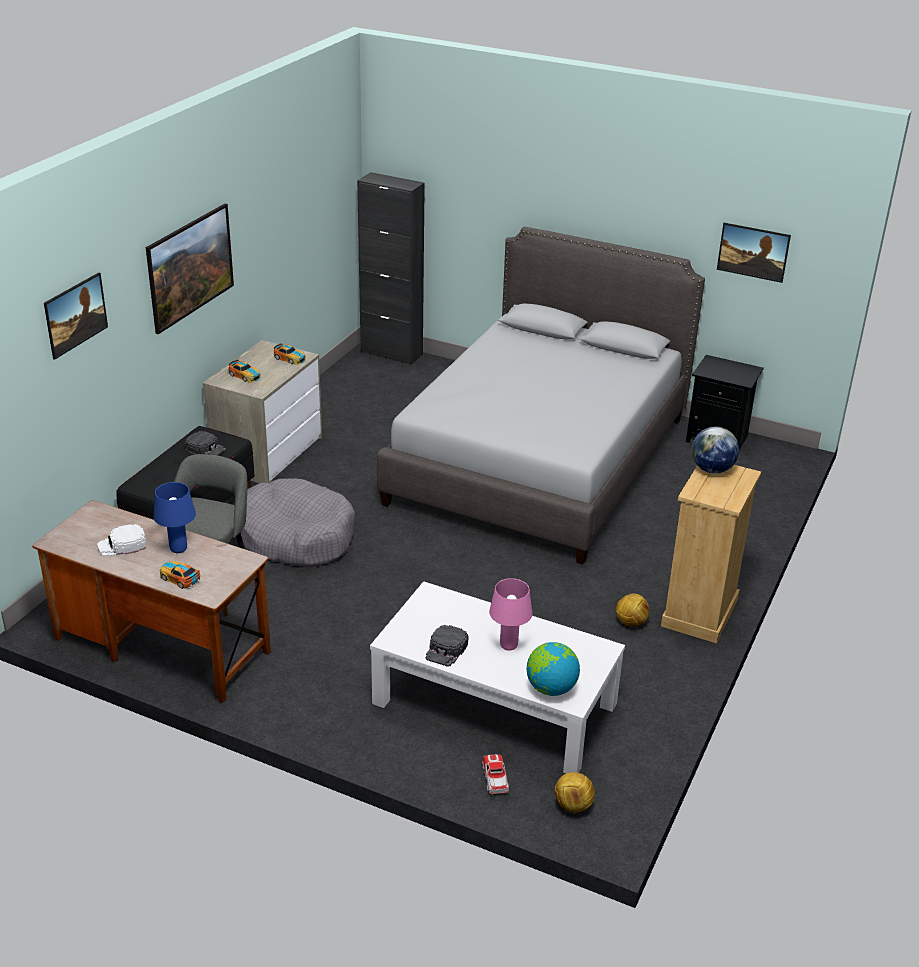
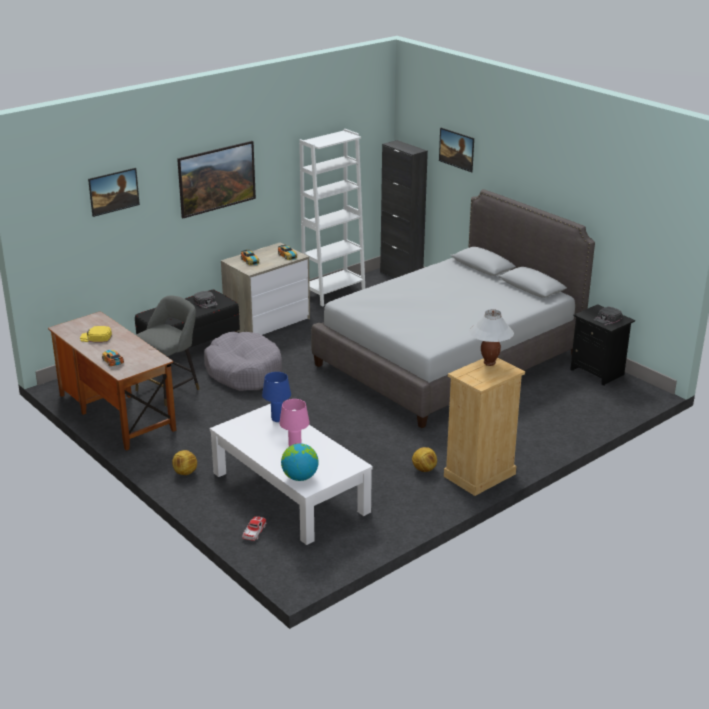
camera: 25 degrees right, 5 degrees down
white cap [97,524,146,557] -> yellow cap [80,326,112,343]
blue table lamp [153,482,196,553] -> blue table lamp moved to [262,372,291,422]
black cap [425,625,468,667] -> black cap moved to [594,307,622,326]
football [555,772,595,813] -> football moved to [172,450,197,475]
globe [692,427,739,474] -> white table lamp [470,309,514,366]
picture [717,223,791,283] -> picture moved to [439,128,474,172]
none -> white bookcase [299,129,365,307]

